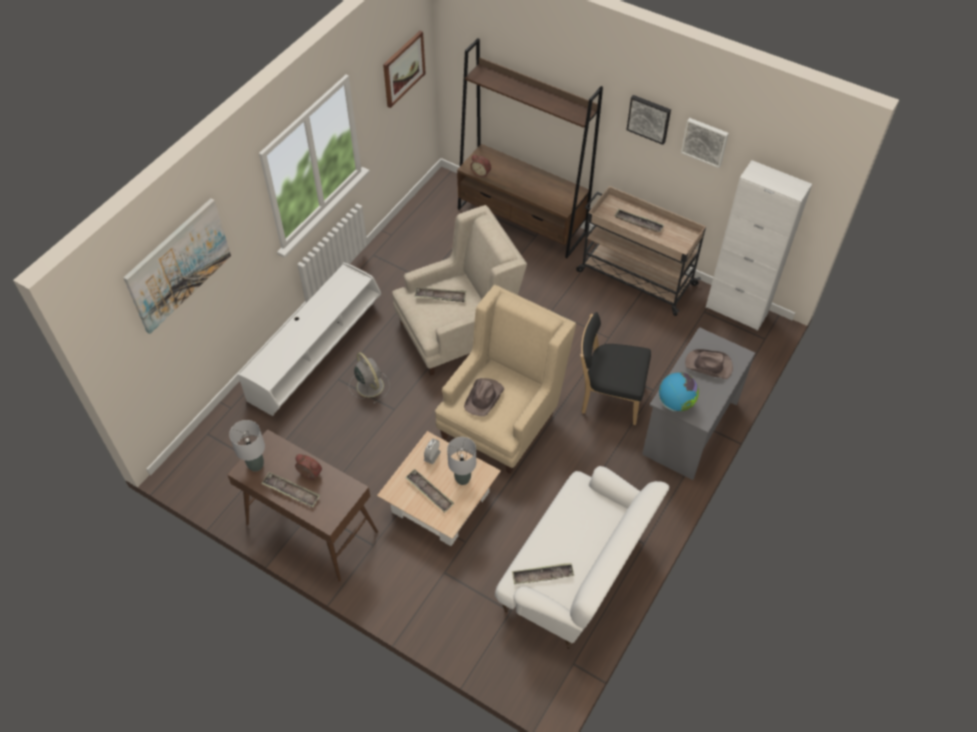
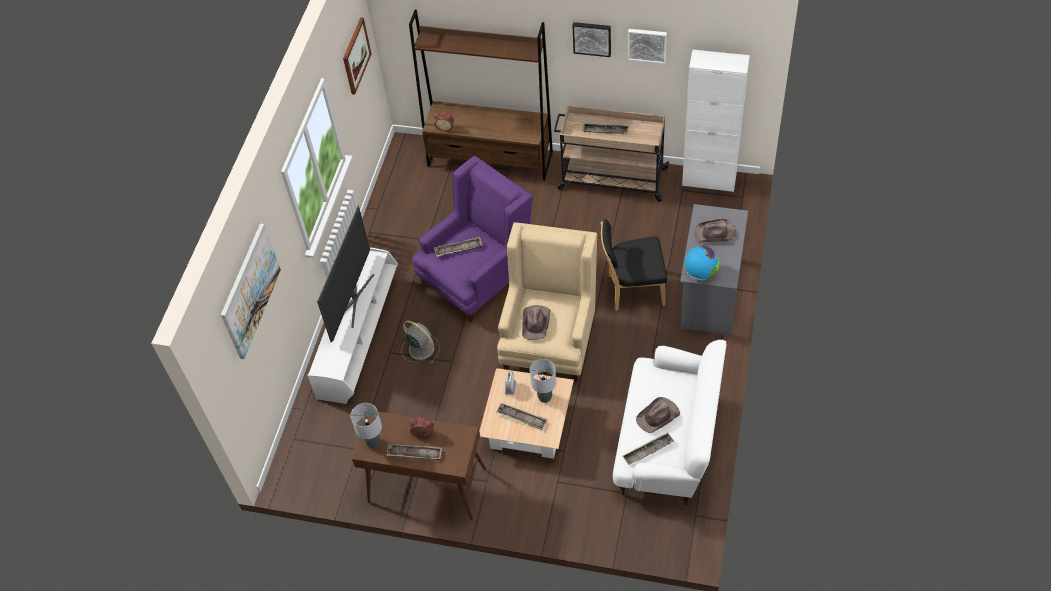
camera: 15 degrees left, 0 degrees up
beige armchair [392,205,527,376] -> purple armchair [412,156,533,322]
none -> television [317,206,374,342]
none -> brown hat [636,397,680,433]

